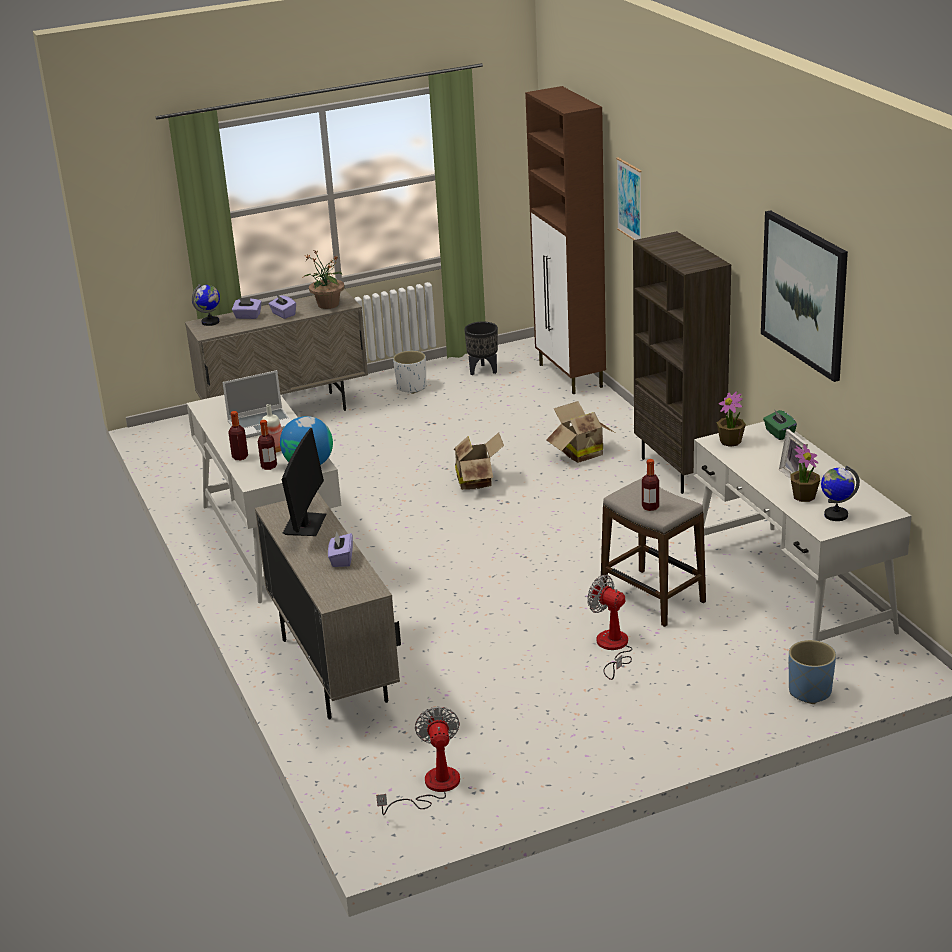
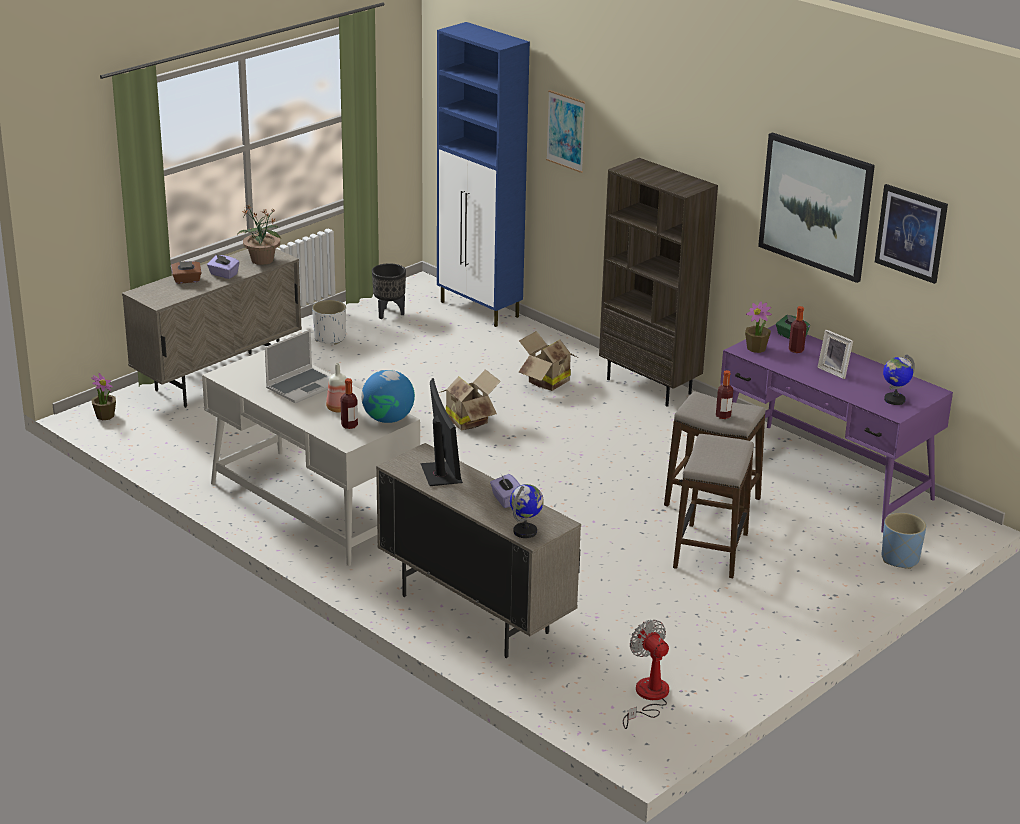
camera: 25 degrees left, 0 degrees up
globe [192,284,220,326] -> globe moved to [510,484,544,538]
bottle [228,411,248,460] -> bottle moved to [789,306,807,353]
purple tissue box [232,298,262,319] -> brown tissue box [171,261,201,284]
brown cabinet [525,86,606,394] -> blue cabinet [437,22,530,327]
fan [587,575,633,680] -> stool [673,434,754,578]
white desk [694,422,911,641] -> purple desk [720,324,953,533]
potted plant [790,444,820,502] -> potted plant moved to [91,373,116,420]
none -> picture [875,184,948,284]

